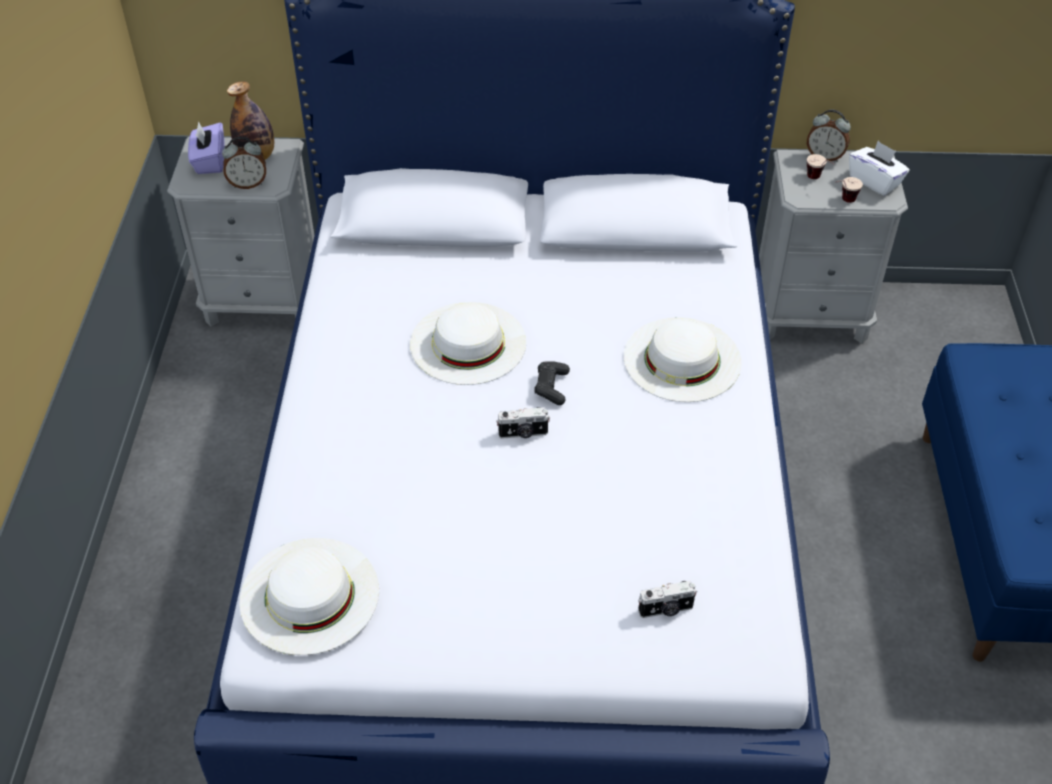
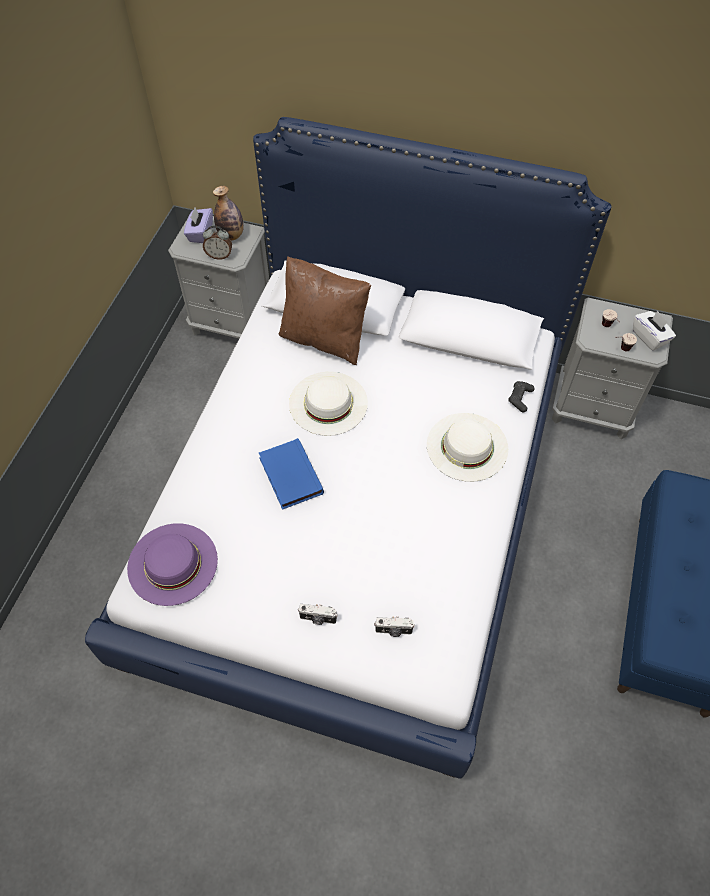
camera: 15 degrees right, 10 degrees up
white hat [240,538,379,655] -> purple hat [127,523,218,606]
camera [496,407,550,439] -> camera moved to [298,604,338,625]
black game controller [534,361,570,405] -> black game controller moved to [508,381,535,412]
alarm clock [807,109,851,162] -> none
none -> blue book [259,438,324,510]
none -> brown pillow [279,256,371,365]

